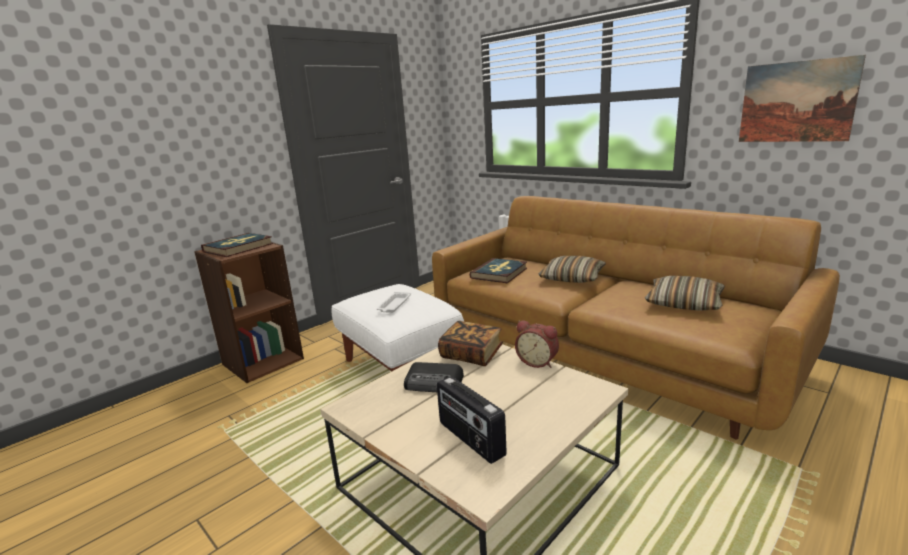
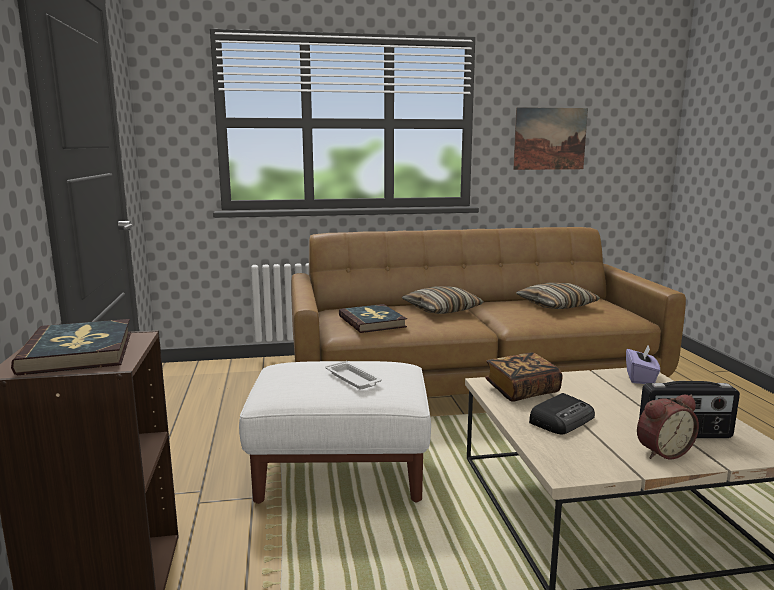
camera: 55 degrees left, 5 degrees down
alarm clock [515,320,559,368] -> alarm clock moved to [637,395,699,459]
none -> purple tissue box [626,344,660,384]

